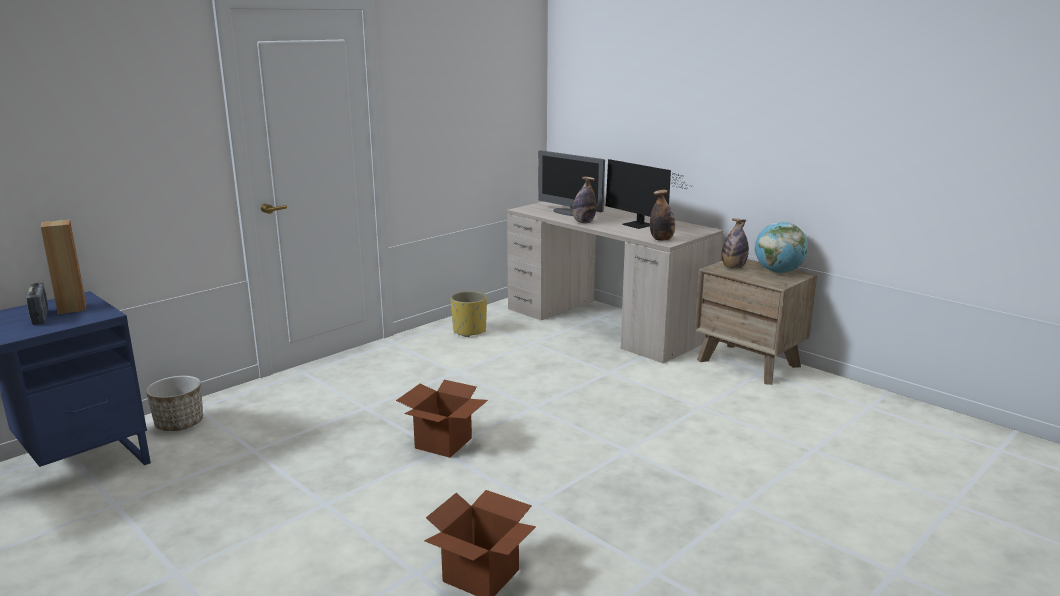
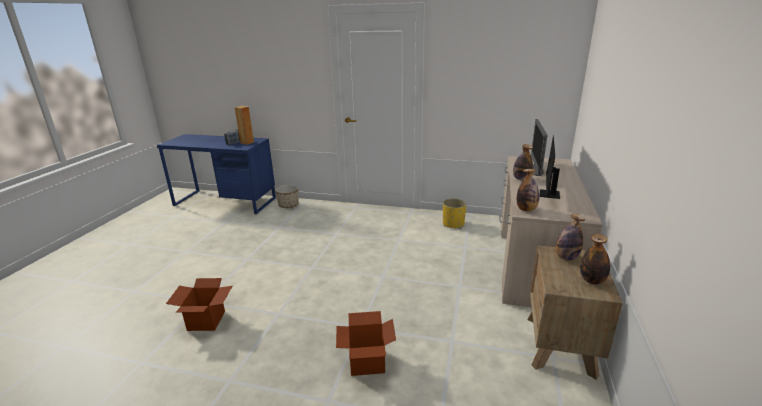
camera: 60 degrees right, 5 degrees up
cardboard box [396,380,488,458] -> cardboard box moved to [336,311,396,376]
globe [755,222,808,273] -> bottle [580,234,610,285]

